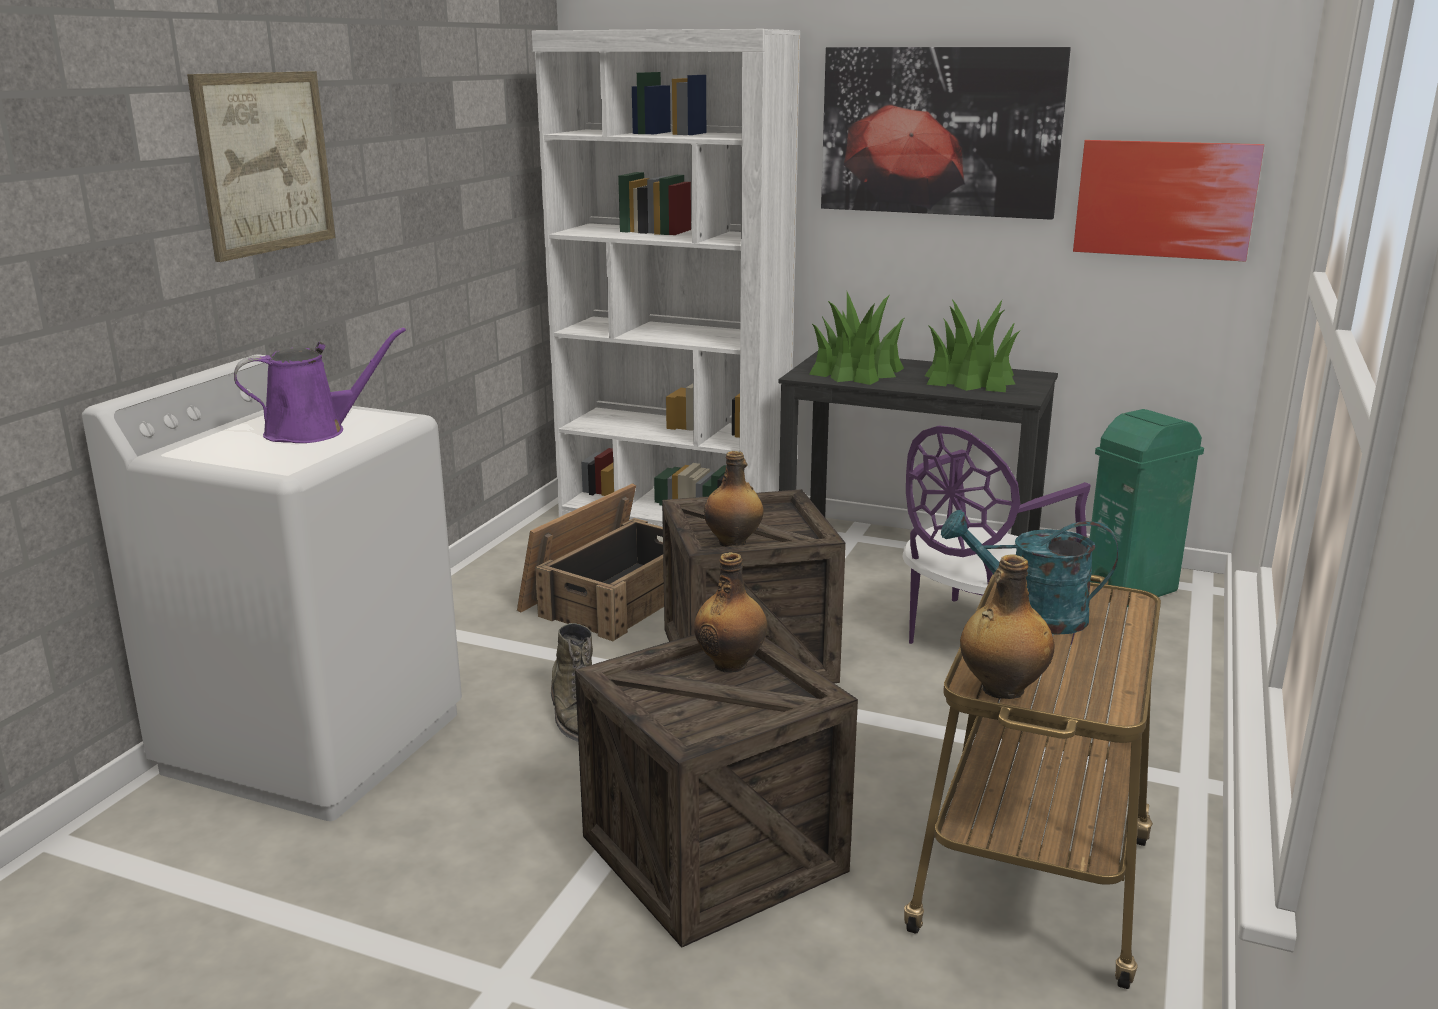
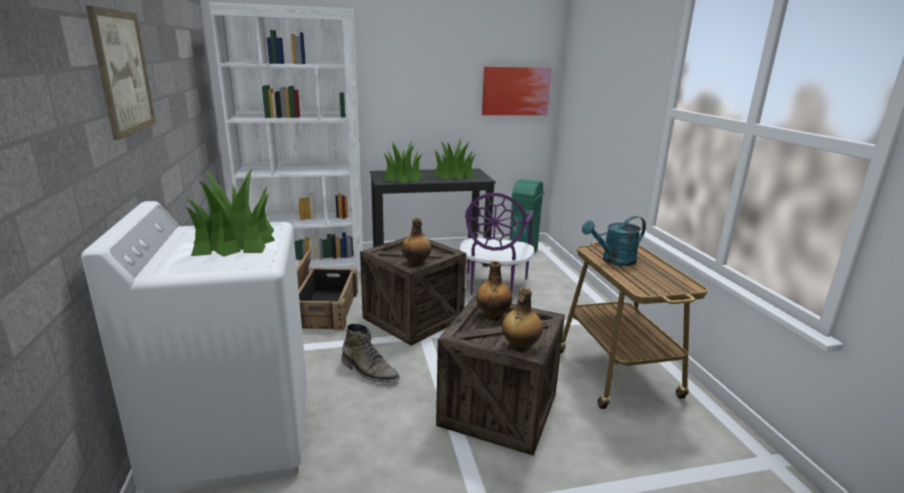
camera: 35 degrees left, 0 degrees up
purple watering can [234,327,406,443] -> potted plant [186,168,275,257]
picture [821,47,1071,220] -> none
bottle [960,554,1055,699] -> bottle moved to [502,288,543,352]

